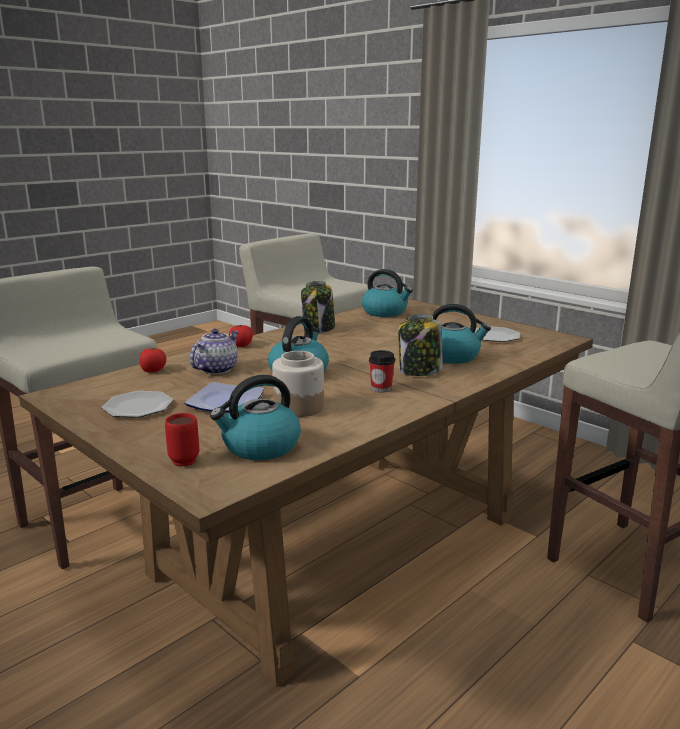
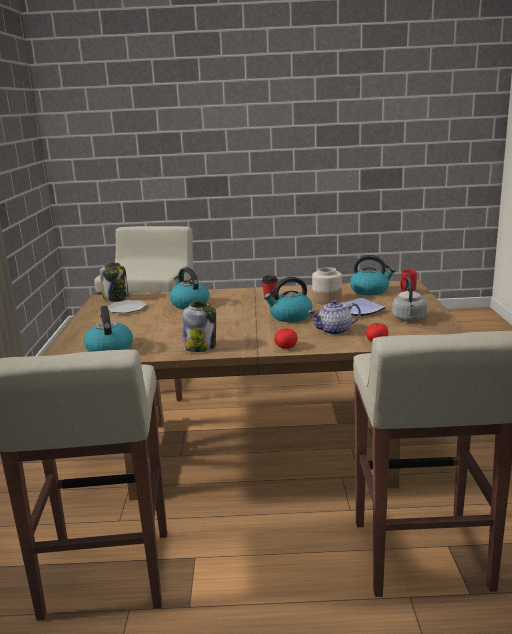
camera: 135 degrees left, 0 degrees up
plate [102,391,173,418] -> grey kettle [392,277,427,321]
jar [398,314,443,376] -> jar moved to [100,262,129,302]

